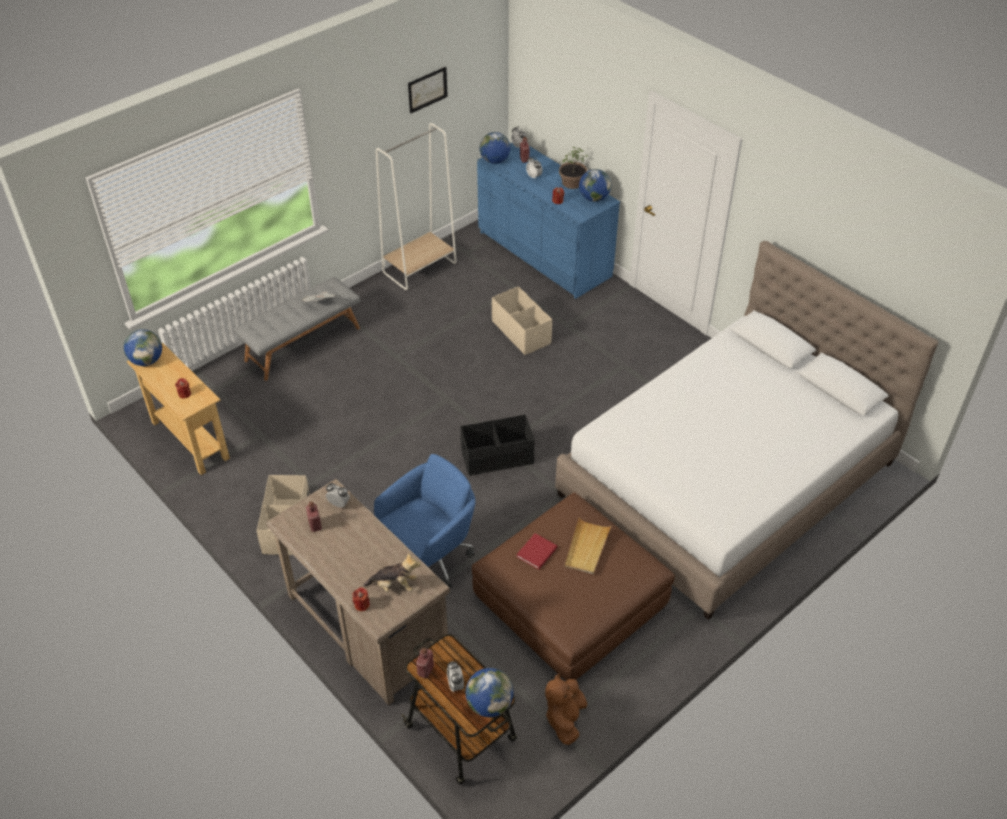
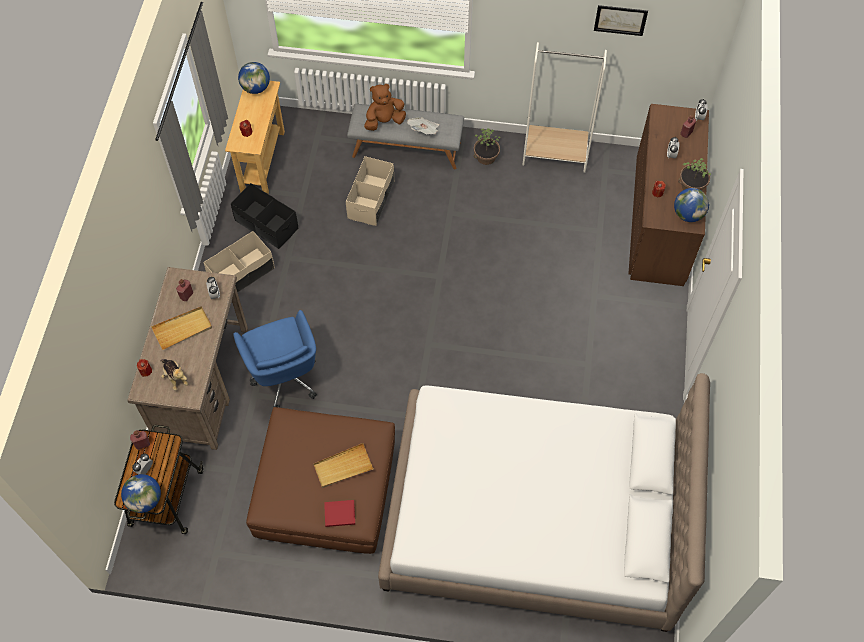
camera: 50 degrees right, 15 degrees up
blue office chair [374,454,476,588] -> blue office chair turned 60 degrees clockwise [233,310,317,408]
black storage box [460,415,535,476] -> black storage box moved to [231,183,298,249]
blue dresser [477,143,620,299] -> brown dresser [628,104,709,286]
globe [479,132,510,164] -> none
beige storage box [492,286,552,355] -> beige storage box moved to [346,156,394,226]
red book [516,533,557,570] -> red book moved to [324,500,355,527]
brown plush toy [545,674,587,745] -> brown plush toy moved to [364,84,406,131]
none -> beige tray [151,306,212,350]
none -> potted plant [474,129,501,165]

